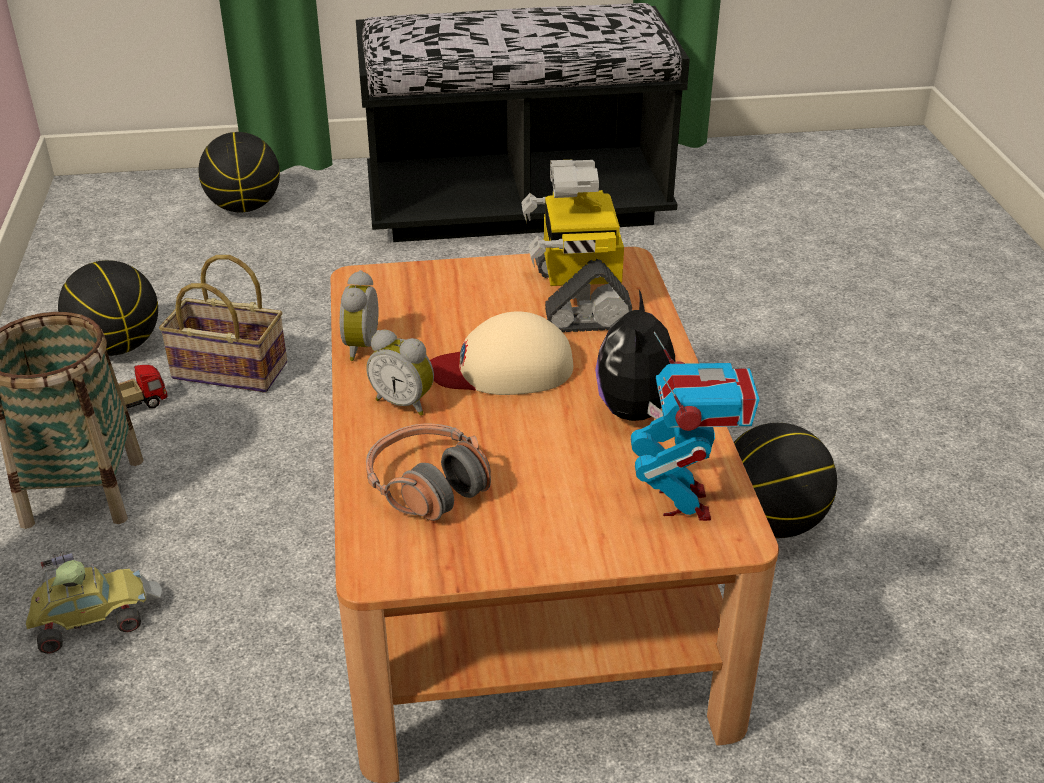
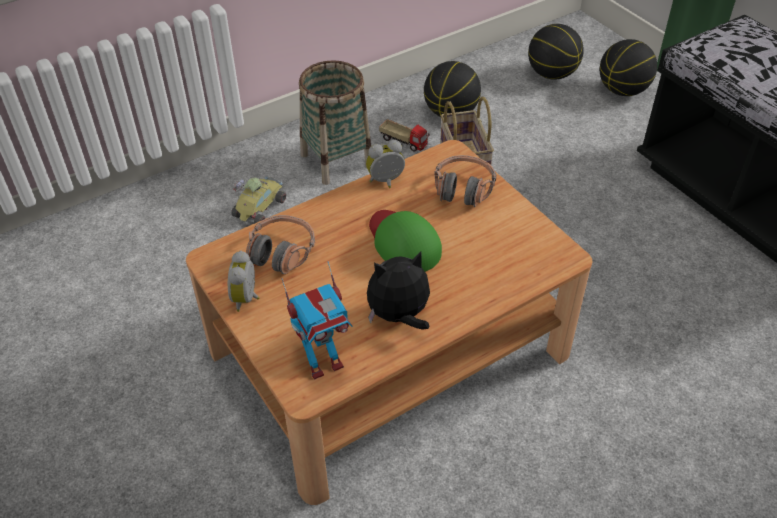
camera: 65 degrees right, 10 degrees up
toy car [26,552,162,654] -> toy car turned 105 degrees counterclockwise [232,177,286,224]
alarm clock [367,330,434,416] -> alarm clock moved to [228,251,260,312]
beige cap [430,311,573,395] -> green cap [369,210,442,272]
toy robot [521,160,632,332] -> none
basketball [734,423,837,538] -> basketball moved to [528,24,584,80]
none -> headphones [434,155,496,207]

